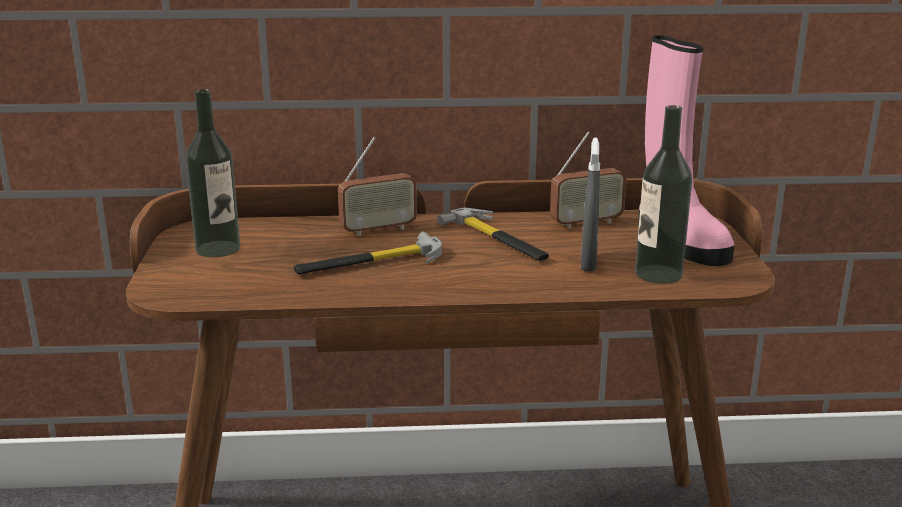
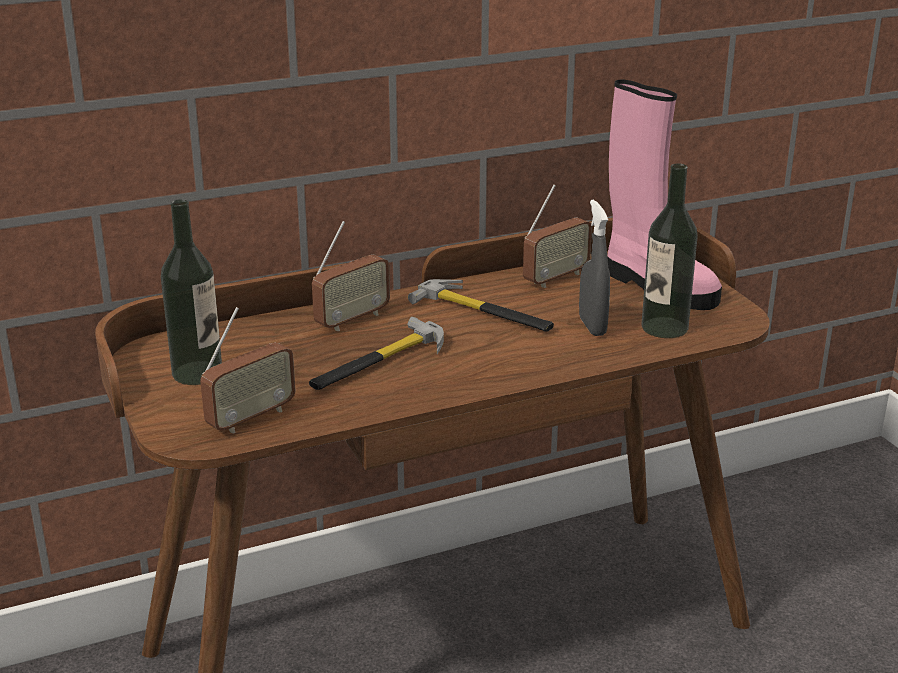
camera: 20 degrees left, 5 degrees up
none -> radio [200,307,295,434]

